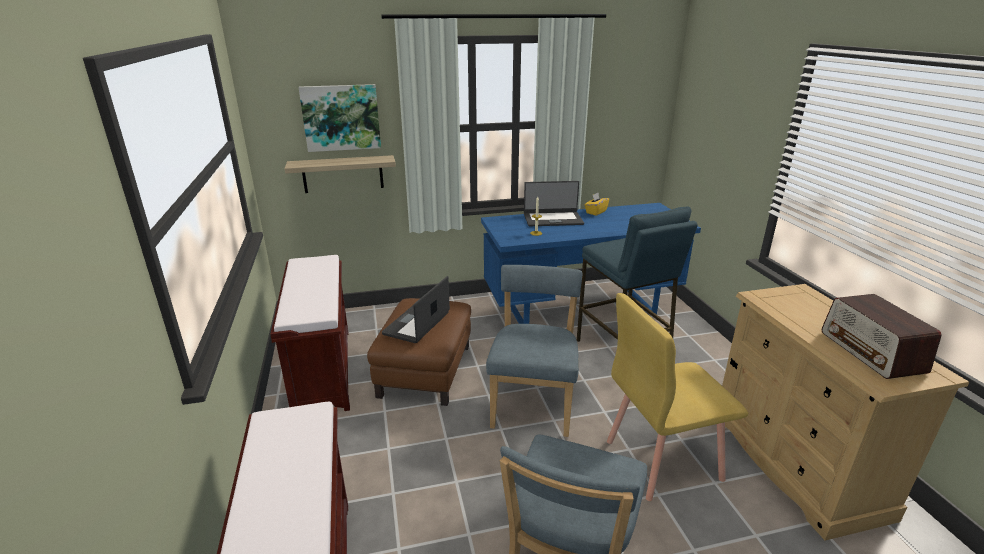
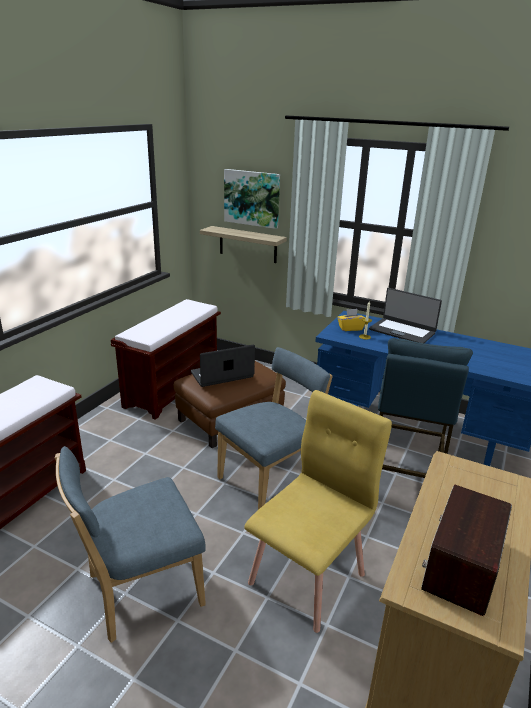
camera: 40 degrees right, 0 degrees up
yellow tissue box [585,193,609,216] -> yellow tissue box moved to [337,309,366,331]
yellow chair [607,293,748,501] -> yellow chair turned 105 degrees clockwise [244,390,392,633]

